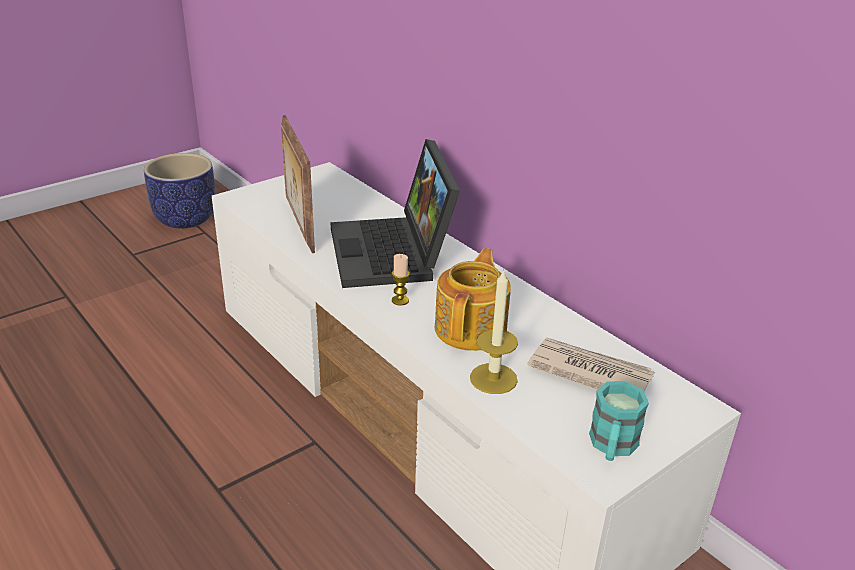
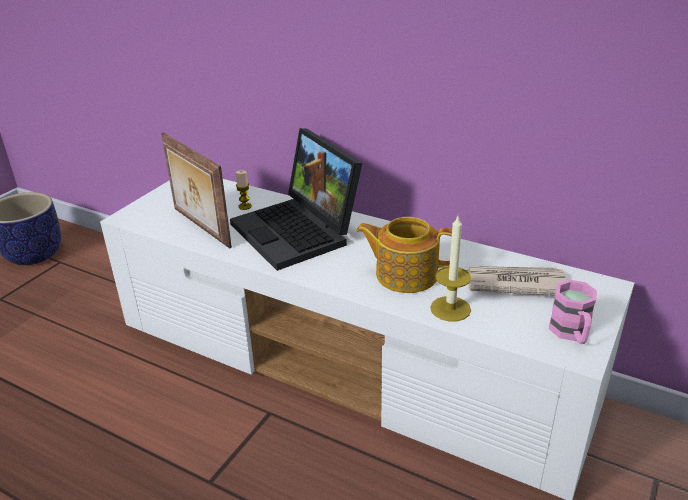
camera: 20 degrees left, 0 degrees up
candle [392,254,410,306] -> candle moved to [236,170,252,210]
teapot [435,248,511,351] -> teapot turned 75 degrees counterclockwise [356,217,452,293]
turquoise mug [589,381,649,461] -> pink mug [549,280,597,344]

